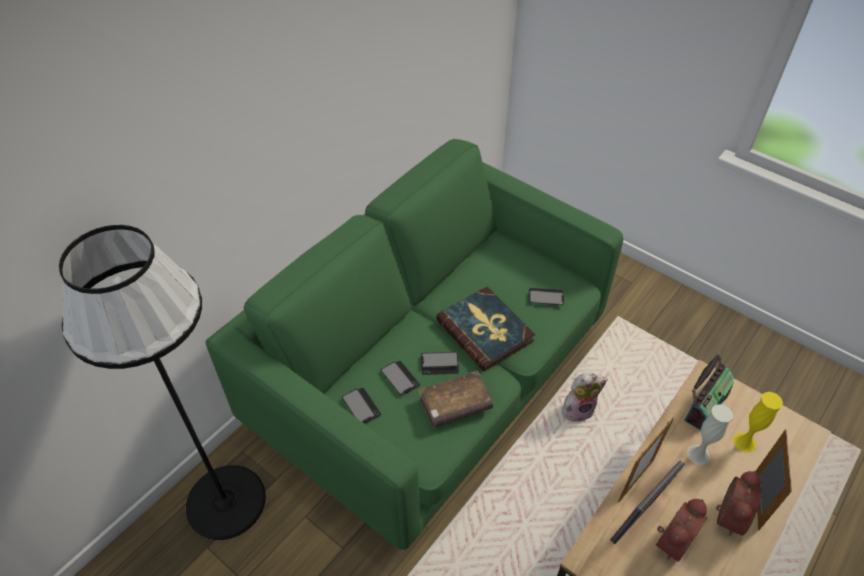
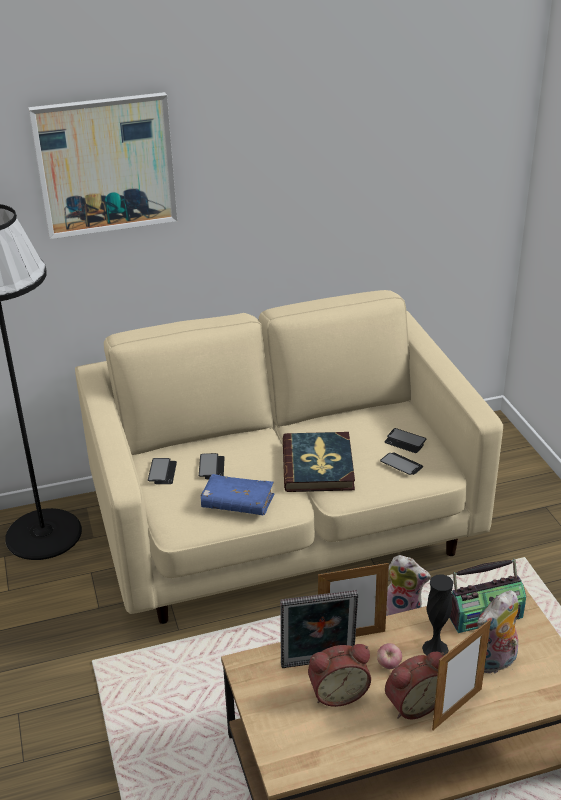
camera: 35 degrees right, 15 degrees down
green sofa [205,139,624,550] -> beige sofa [75,290,503,624]
brown book [418,371,493,428] -> blue book [201,474,274,515]
phone [421,352,459,375] -> phone moved to [384,428,426,453]
white vase [687,404,733,465] -> black vase [422,574,454,655]
yellow vase [733,392,783,453] -> plush toy [477,590,519,674]
none -> picture [28,92,177,239]
none -> apple [377,643,402,669]

